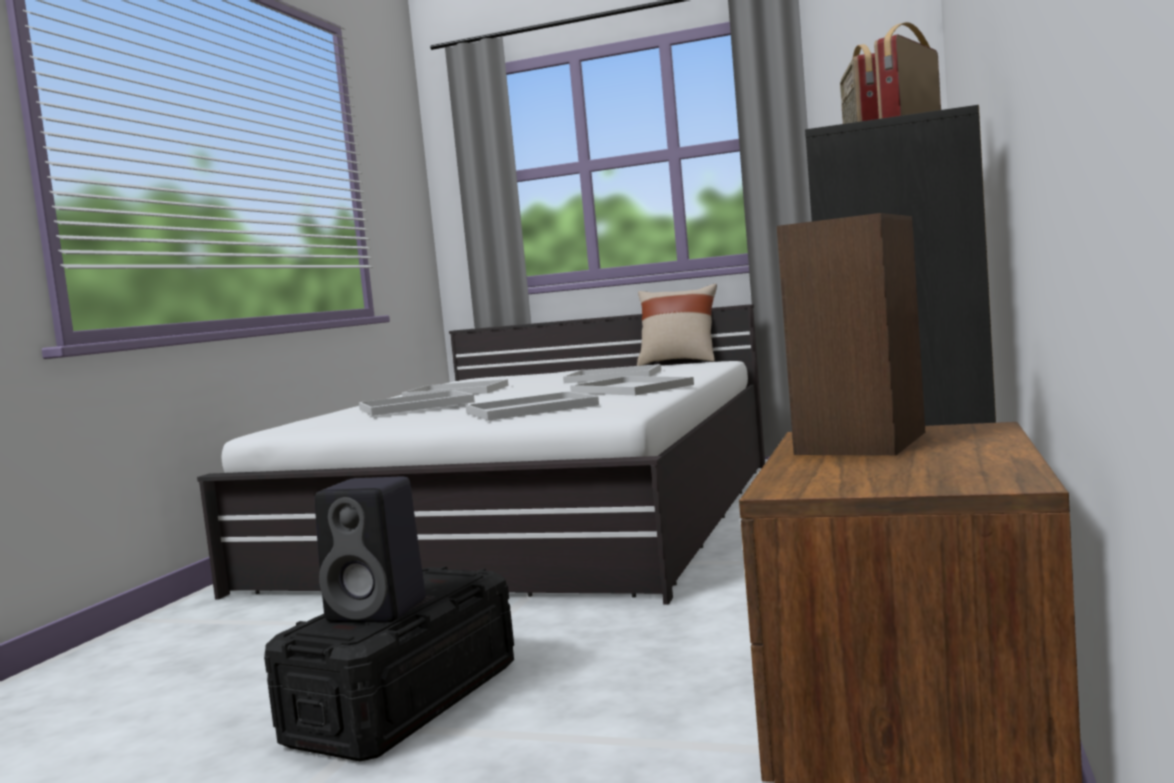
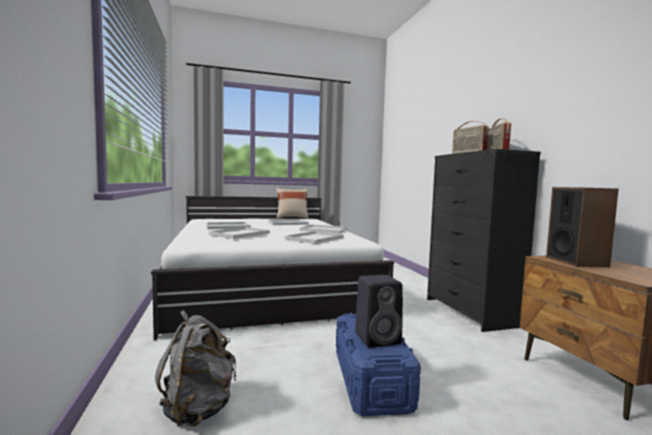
camera: 35 degrees left, 0 degrees up
black storage box [264,566,514,761] -> blue storage box [336,313,421,416]
none -> grey backpack [155,310,236,427]

